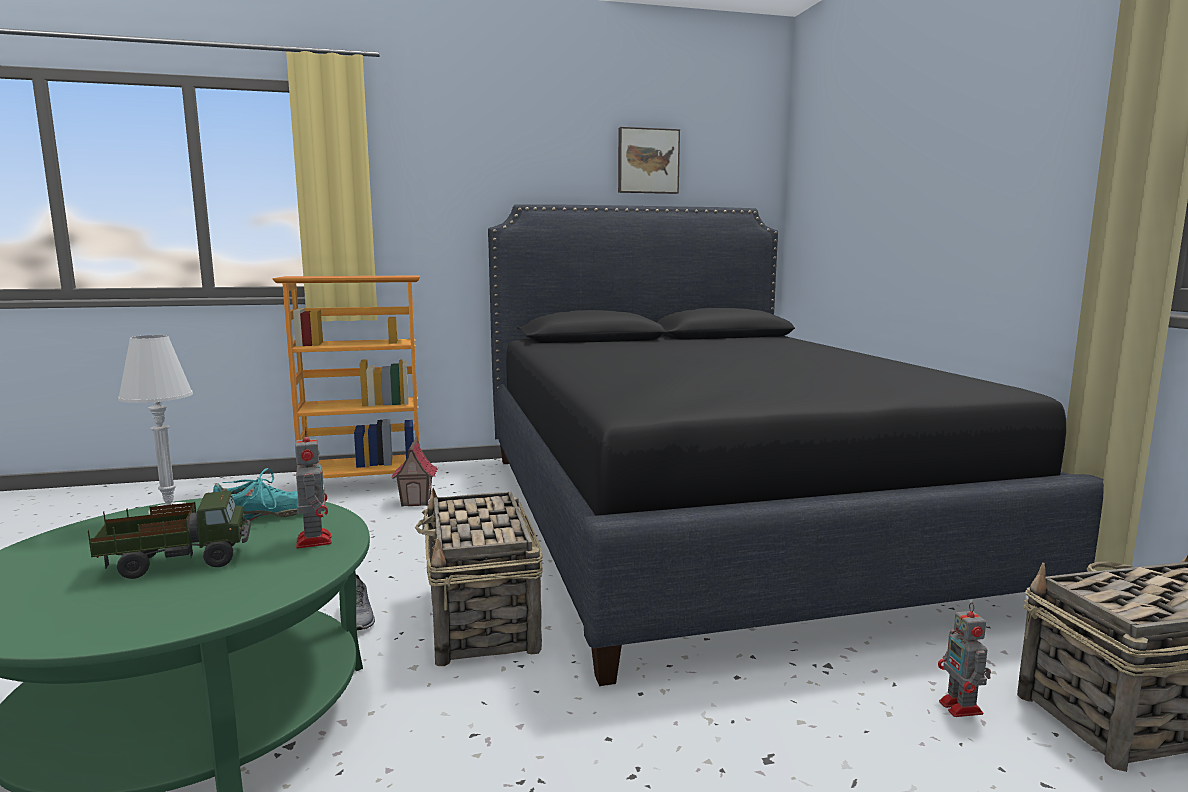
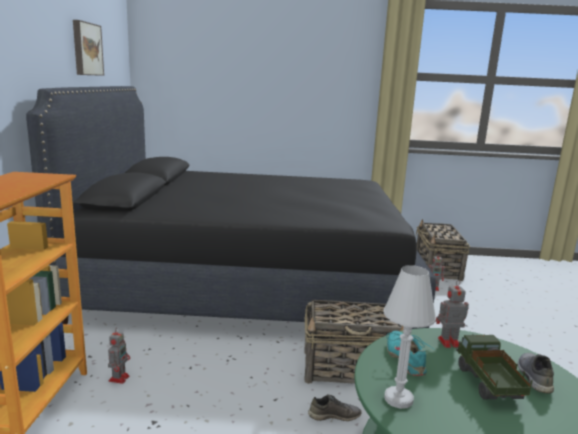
camera: 75 degrees left, 5 degrees up
toy house [391,436,438,507] -> toy robot [108,328,130,384]
none -> grey shoe [518,353,554,394]

